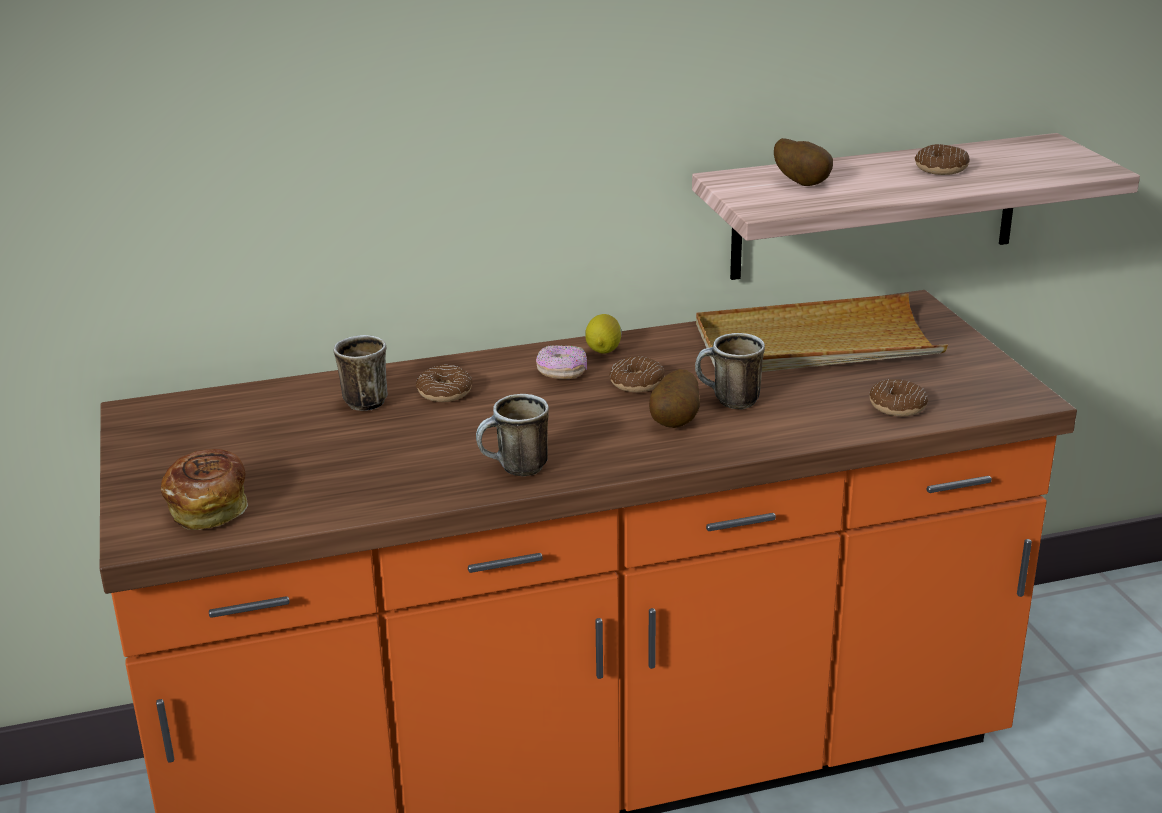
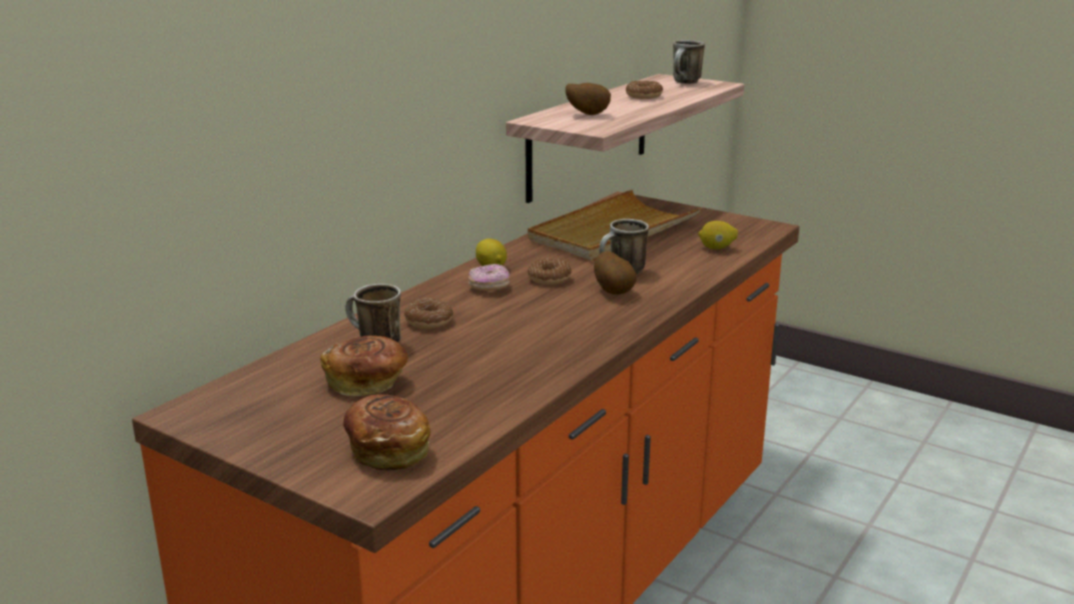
camera: 40 degrees left, 5 degrees down
mug [476,394,549,476] -> mug moved to [673,40,705,84]
donut [869,379,928,416] -> lemon [698,221,738,249]
none -> bread [320,335,408,396]

